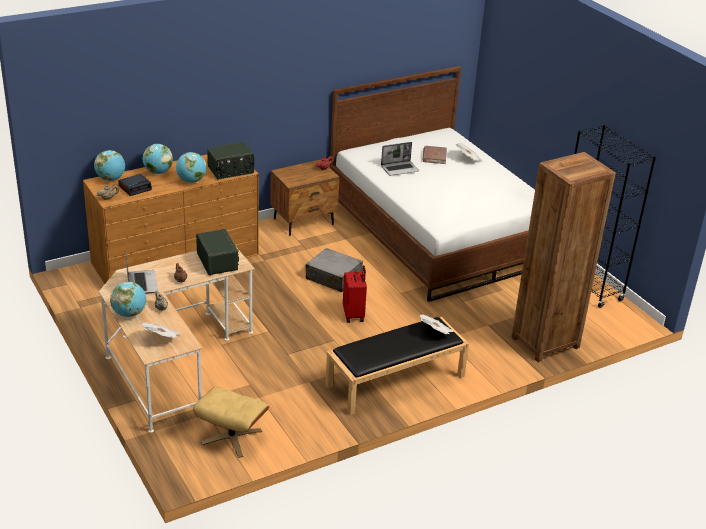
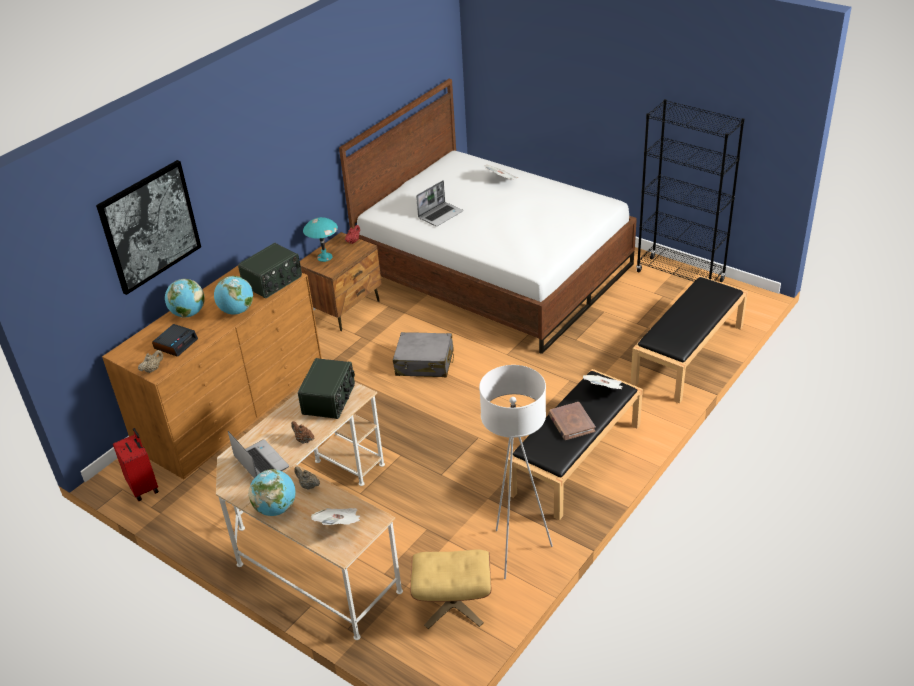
camera: 20 degrees left, 5 degrees up
globe [94,150,125,181] -> none
radio [196,229,239,275] -> radio turned 60 degrees clockwise [298,358,355,419]
red suitcase [343,265,367,323] -> red suitcase moved to [113,428,159,501]
brown book [423,146,447,164] -> brown book moved to [548,402,596,440]
brown bookcase [511,152,616,362] -> black bench [630,276,748,403]
none -> picture [96,160,201,295]
none -> turquoise table lamp [303,217,338,262]
none -> white floor lamp [479,365,553,579]

